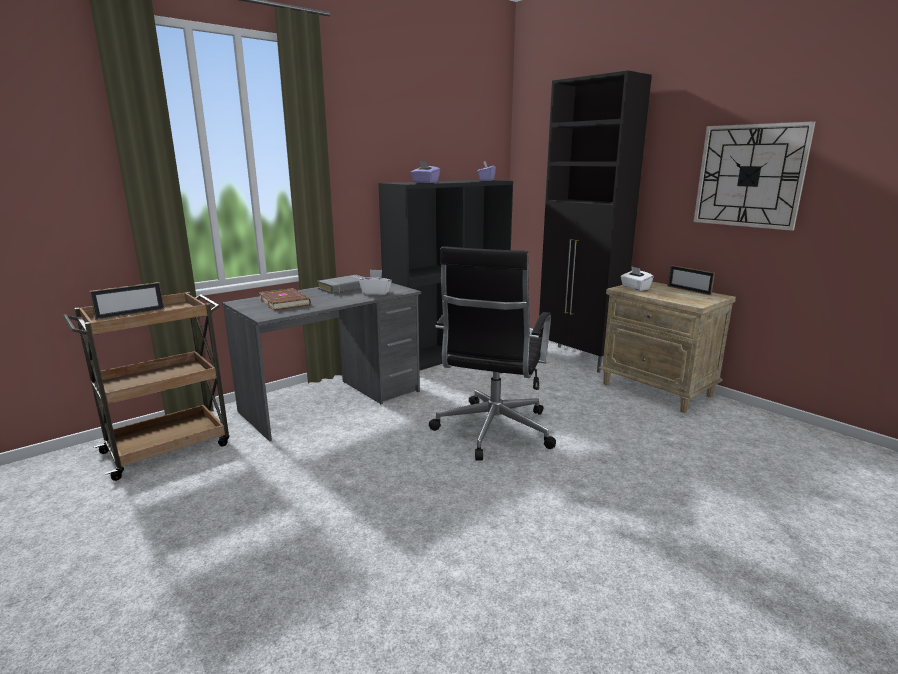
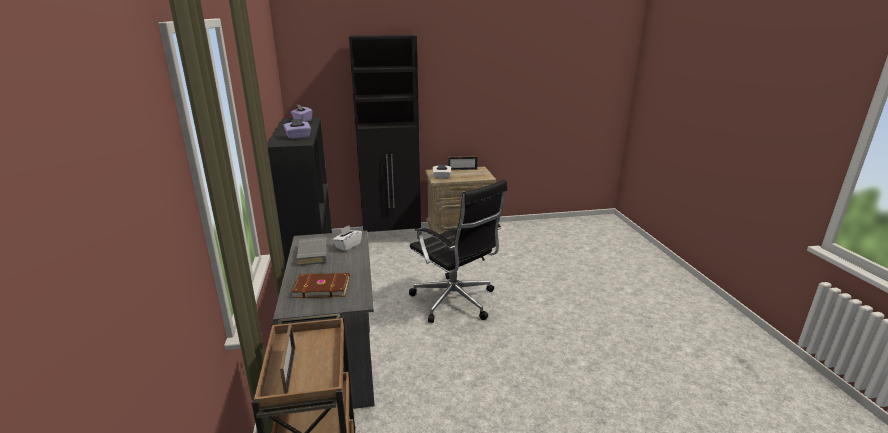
camera: 60 degrees left, 5 degrees up
wall clock [694,121,815,231] -> none

